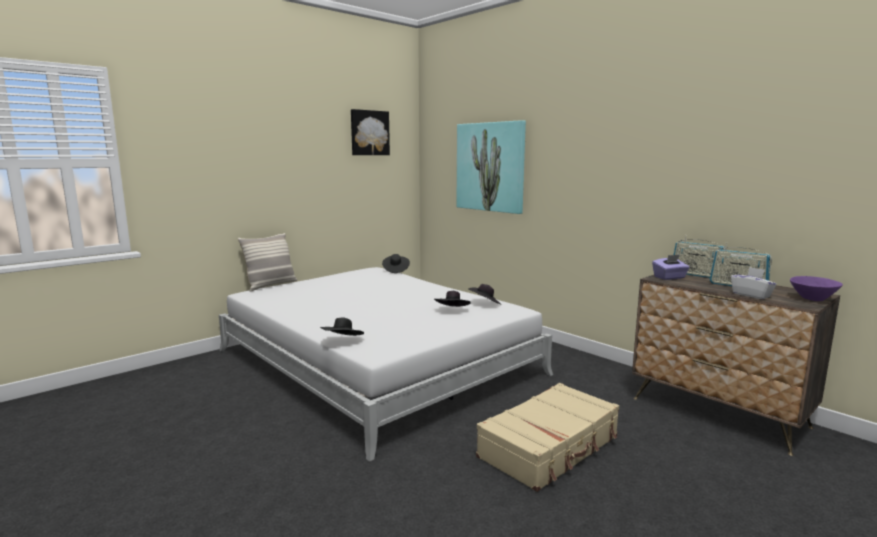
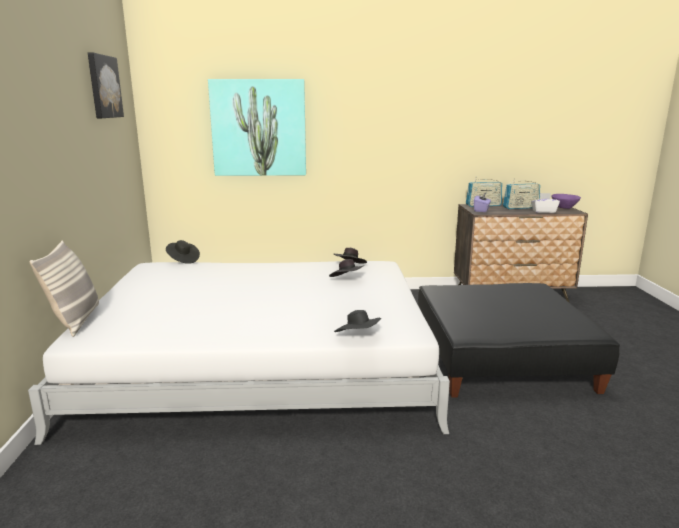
camera: 50 degrees left, 5 degrees up
beige suitcase [476,383,619,492] -> black ottoman [418,283,620,398]

